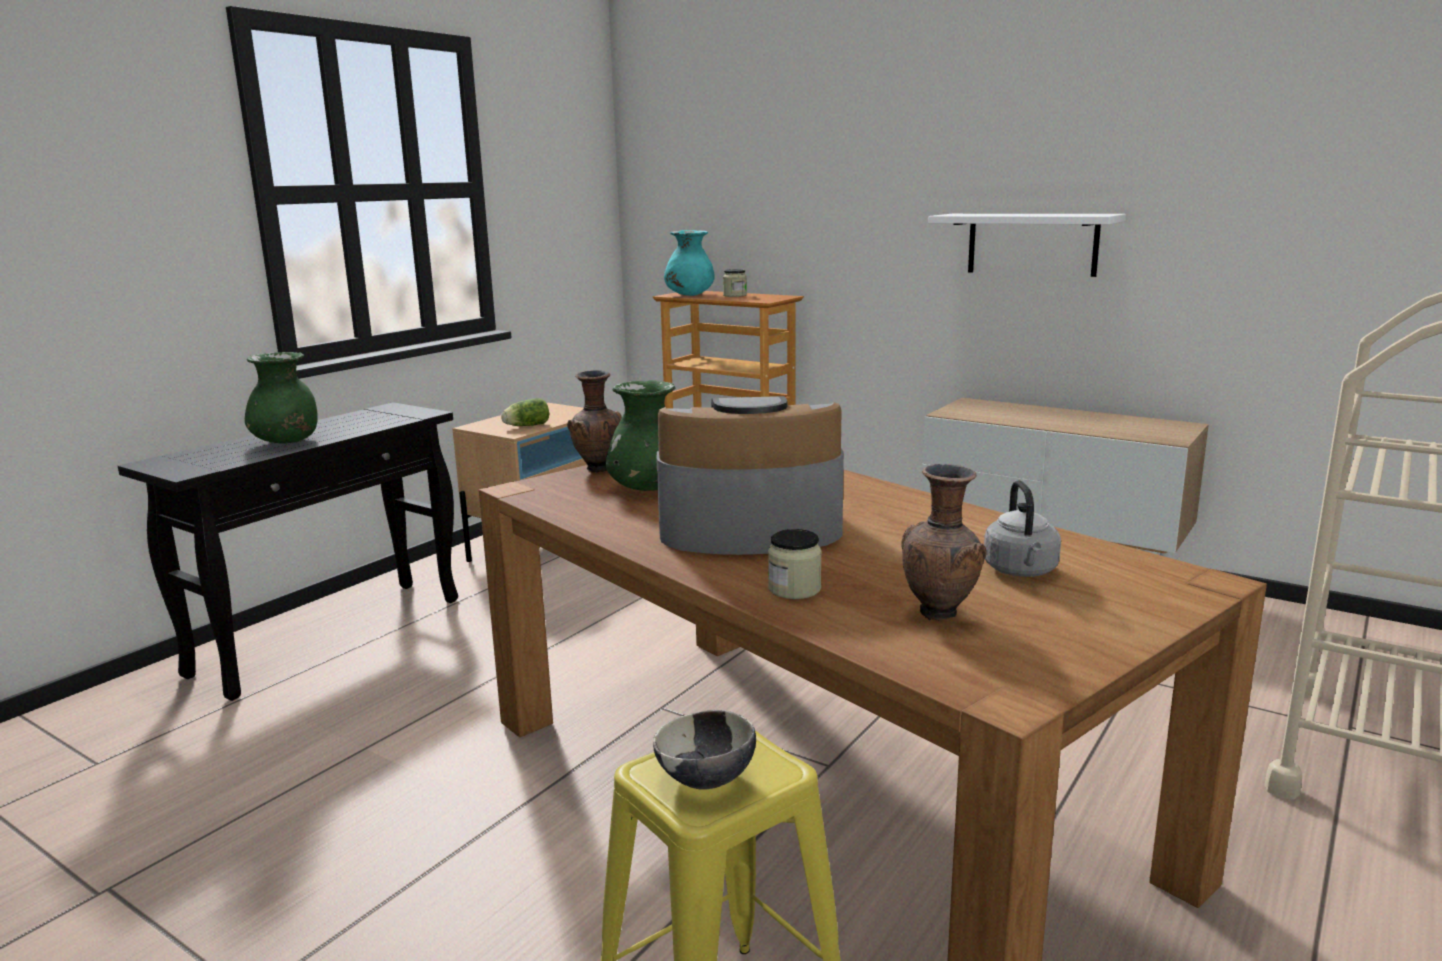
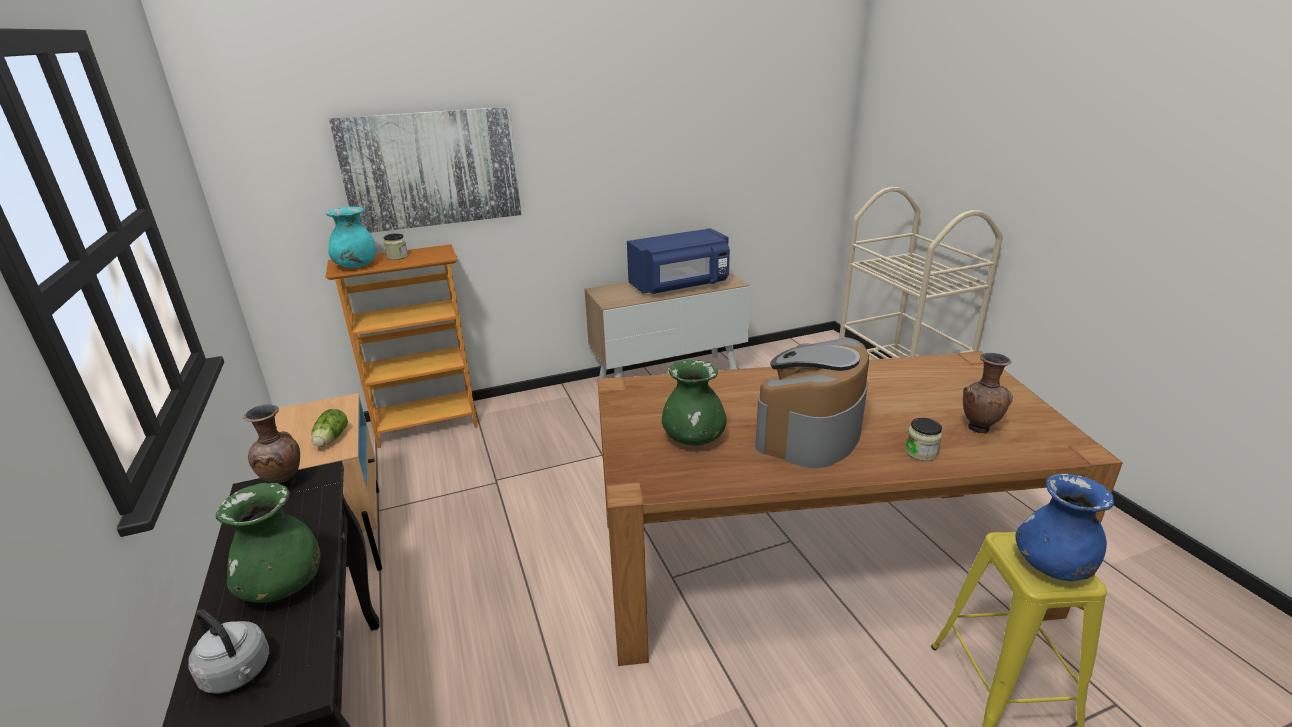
camera: 55 degrees left, 10 degrees up
brown vase [567,370,622,473] -> brown vase moved to [243,404,300,489]
bowl [653,710,756,790] -> blue vase [1015,474,1114,581]
white shelf [928,214,1126,277] -> none
grey kettle [984,480,1061,577] -> grey kettle moved to [188,609,269,694]
none -> picture [329,107,522,233]
none -> blue microwave [627,228,730,294]

